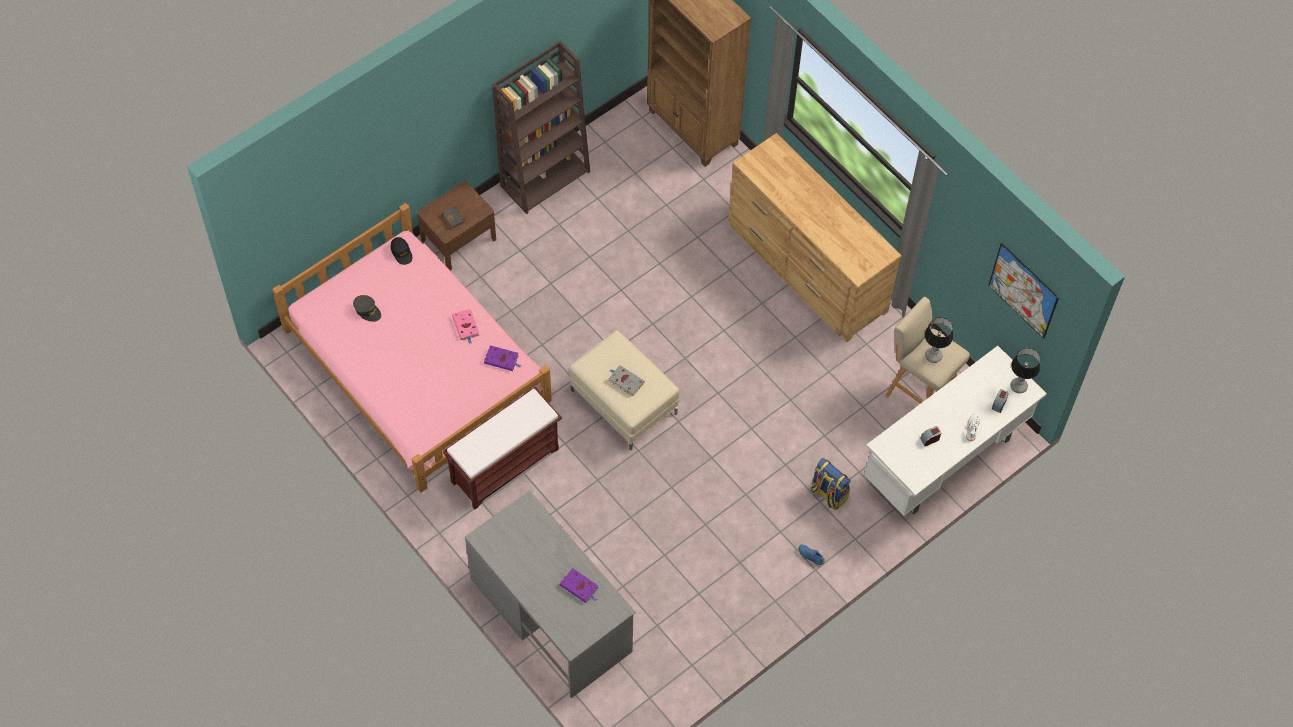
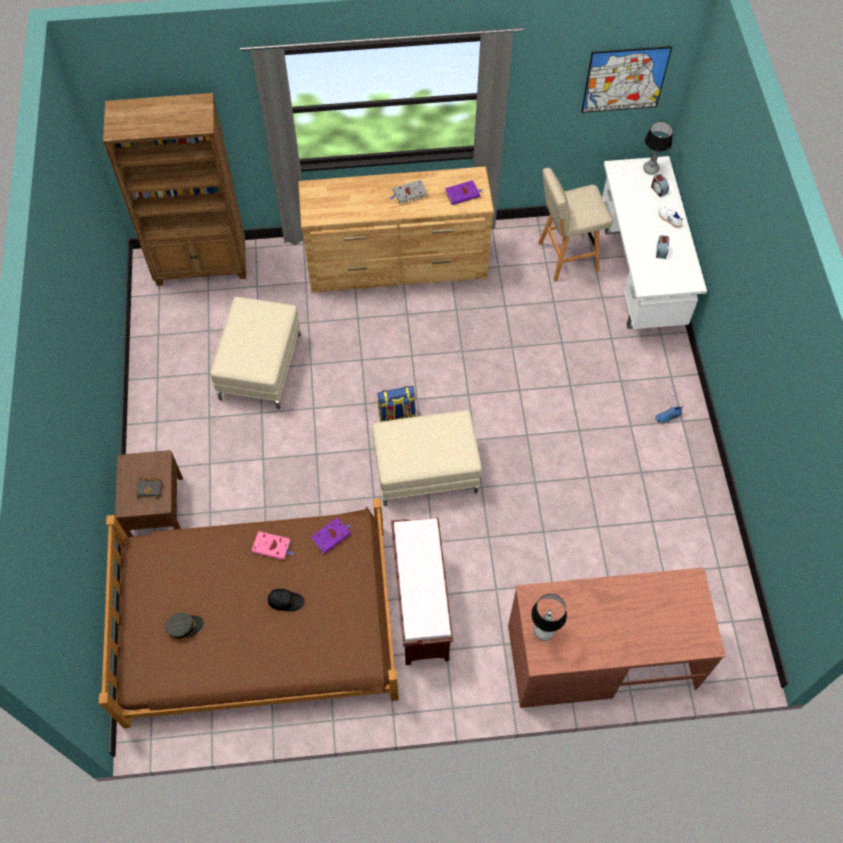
camera: 55 degrees left, 0 degrees up
pink bed [272,203,552,493] -> brown bed [99,498,399,728]
black cap [391,237,412,265] -> black cap moved to [268,589,304,612]
grey desk [465,491,636,698] -> brown desk [508,567,725,708]
brown bookcase [492,41,590,214] -> none
purple book [560,568,598,603] -> purple book moved to [445,180,482,205]
grey book [609,365,645,396] -> grey book moved to [389,180,428,205]
backpack [811,458,851,510] -> backpack moved to [377,386,416,422]
table lamp [925,317,953,363] -> table lamp moved to [531,594,567,641]
none -> beige ottoman [210,297,301,410]

